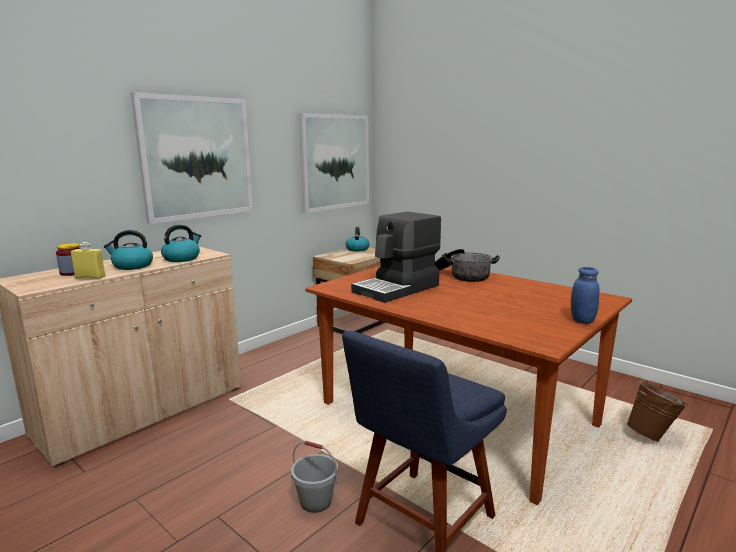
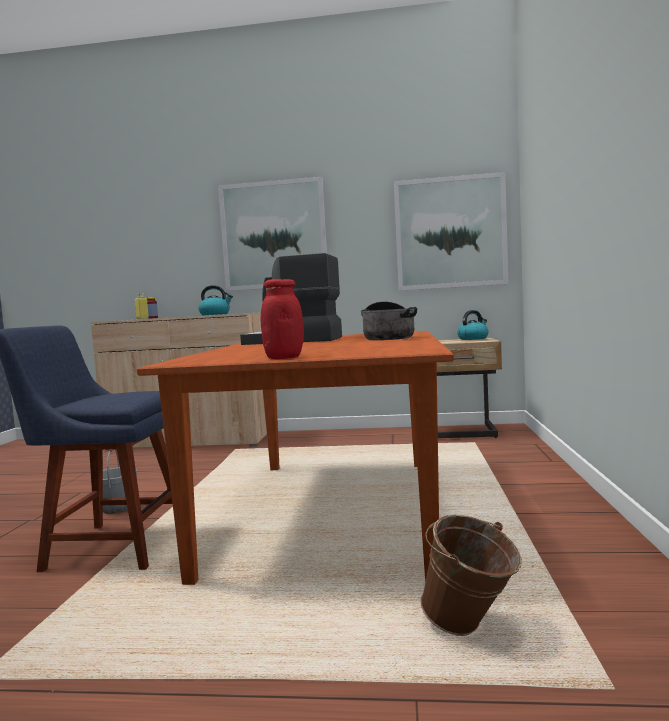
camera: 55 degrees right, 10 degrees down
kettle [104,230,153,270] -> none
blue jar [571,267,599,324] -> red jar [261,279,304,359]

